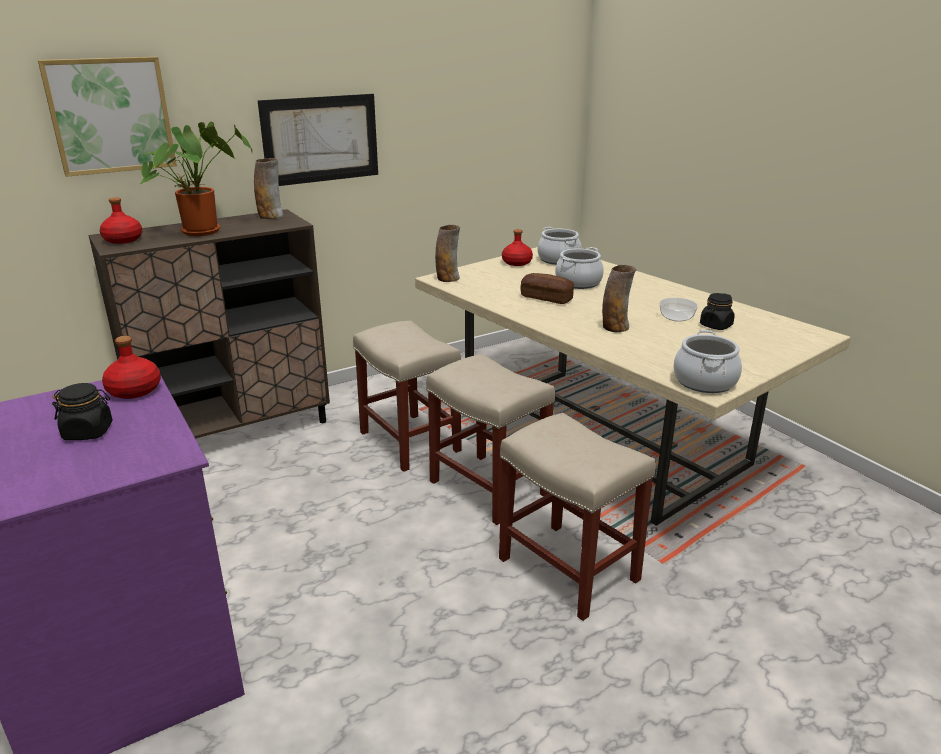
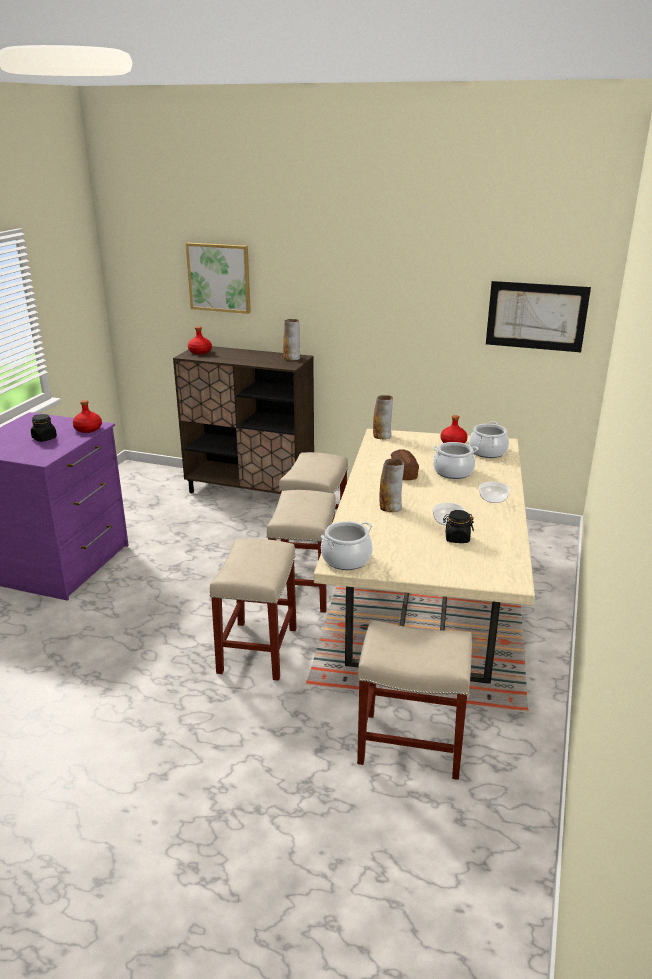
camera: 50 degrees right, 0 degrees up
potted plant [138,122,252,236] -> none
picture [258,94,378,186] -> picture moved to [486,281,591,352]
none -> beige stool [357,620,472,780]
none -> bowl [479,482,510,503]

